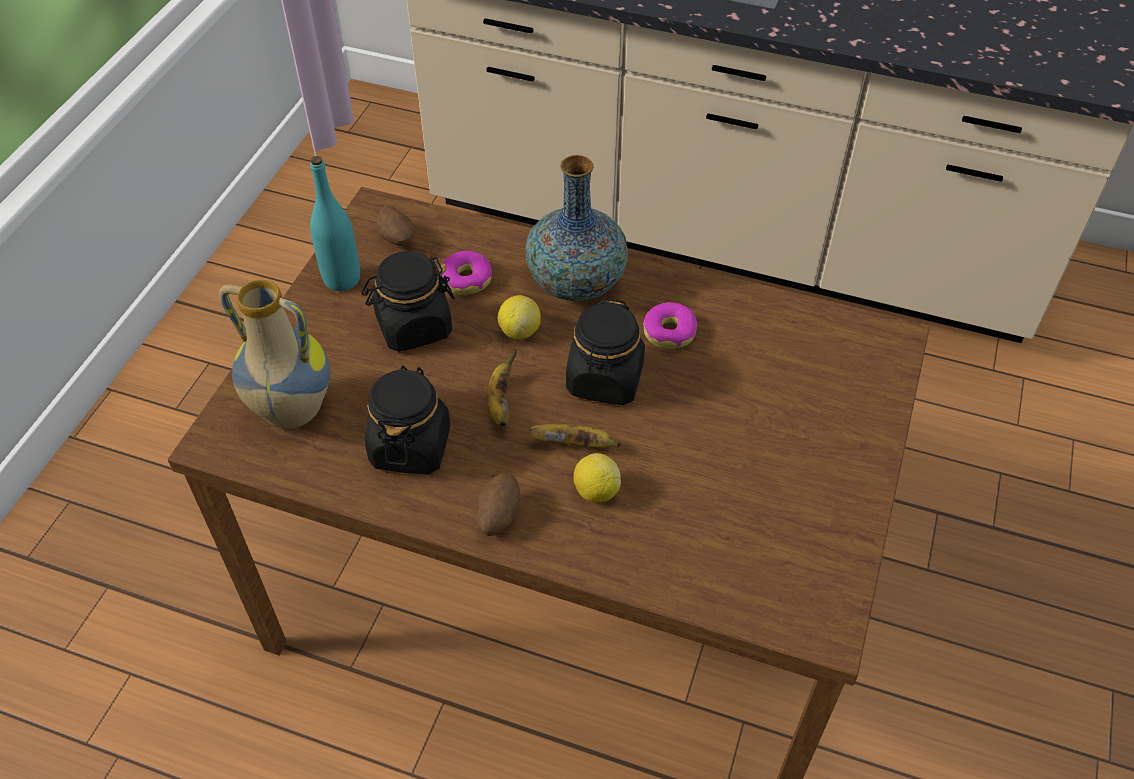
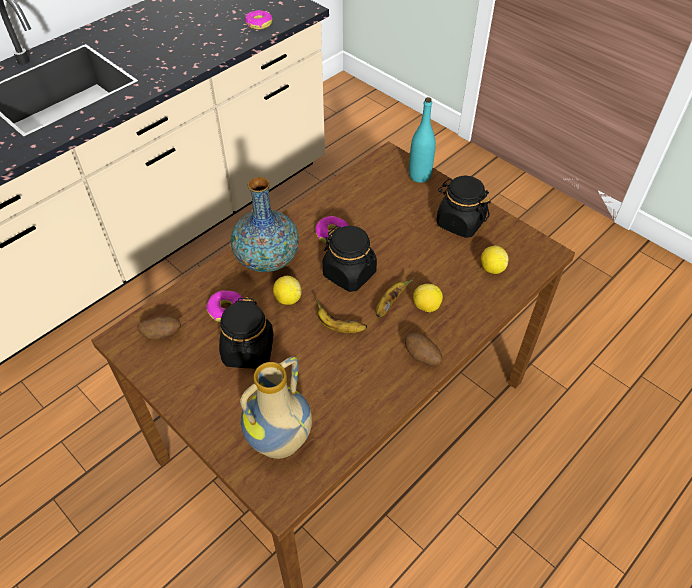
camera: 65 degrees left, 0 degrees up
turquoise bottle [310,156,360,291] -> turquoise bottle moved to [409,97,436,183]
black jar [365,366,450,474] -> black jar moved to [436,176,491,238]
none -> donut [245,10,272,30]
none -> lemon [481,246,508,274]

